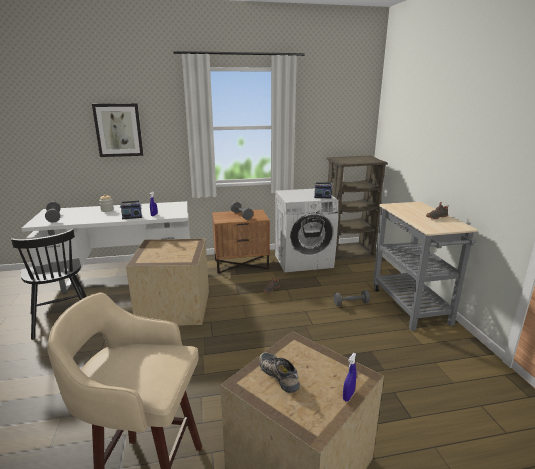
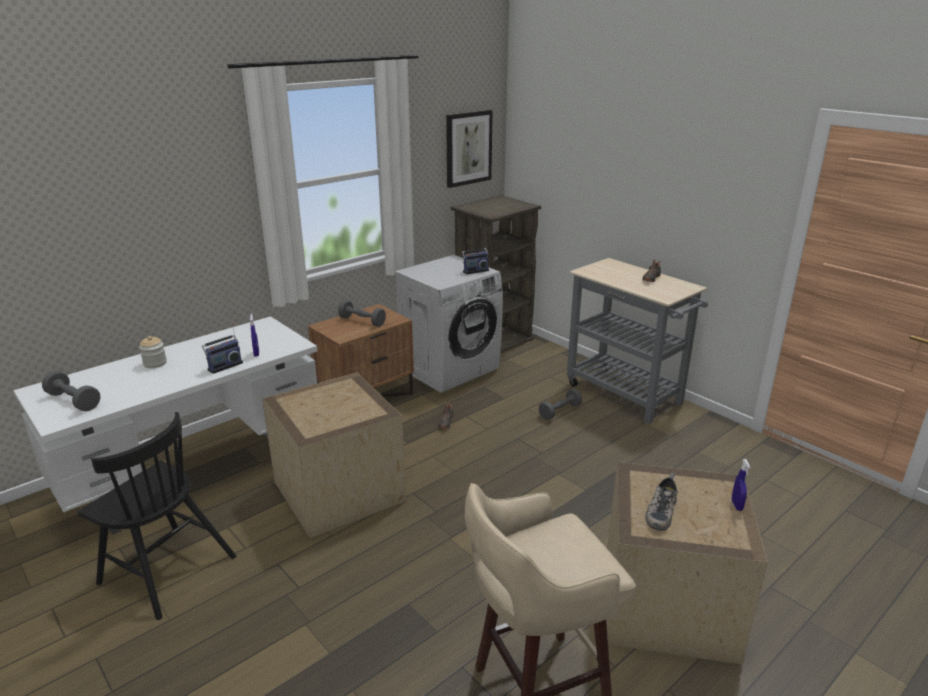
camera: 30 degrees left, 5 degrees up
picture [92,103,143,157] -> picture moved to [446,110,493,188]
shoe [259,352,300,393] -> shoe turned 90 degrees counterclockwise [645,473,678,531]

